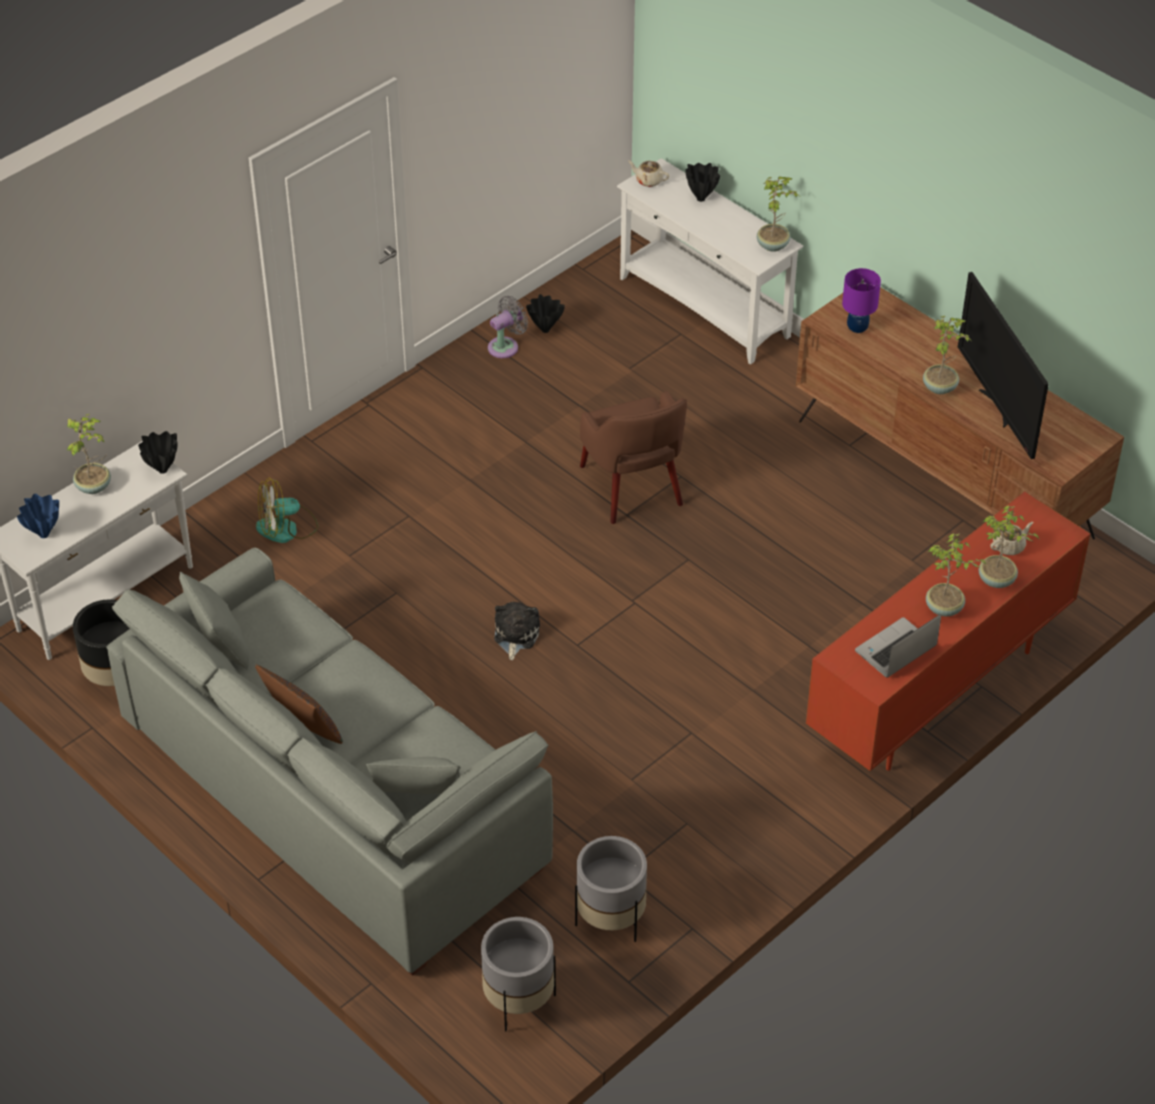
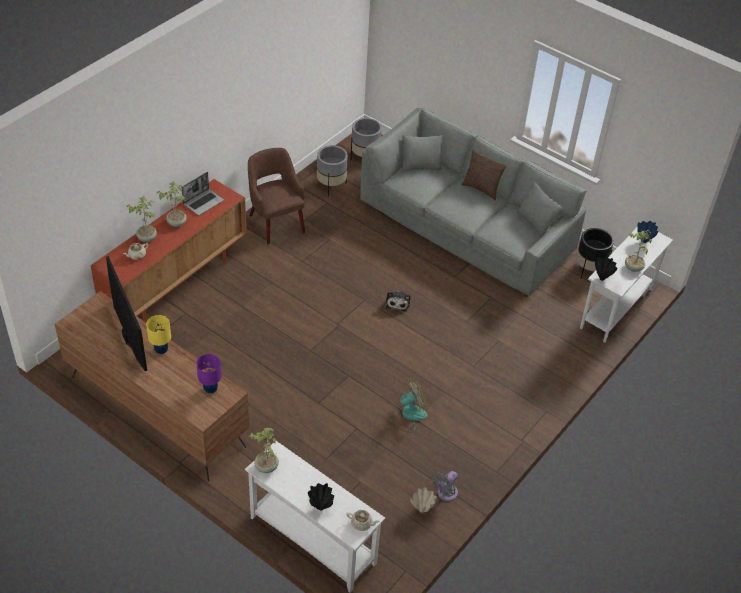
camera: 170 degrees right, 0 degrees up
fan [256,478,318,543] -> fan moved to [390,379,428,433]
black vase [526,294,565,333] -> beige vase [410,487,437,513]
brown armchair [580,391,687,524] -> brown armchair moved to [248,148,305,245]
potted plant [923,316,971,394] -> yellow table lamp [146,315,171,354]

